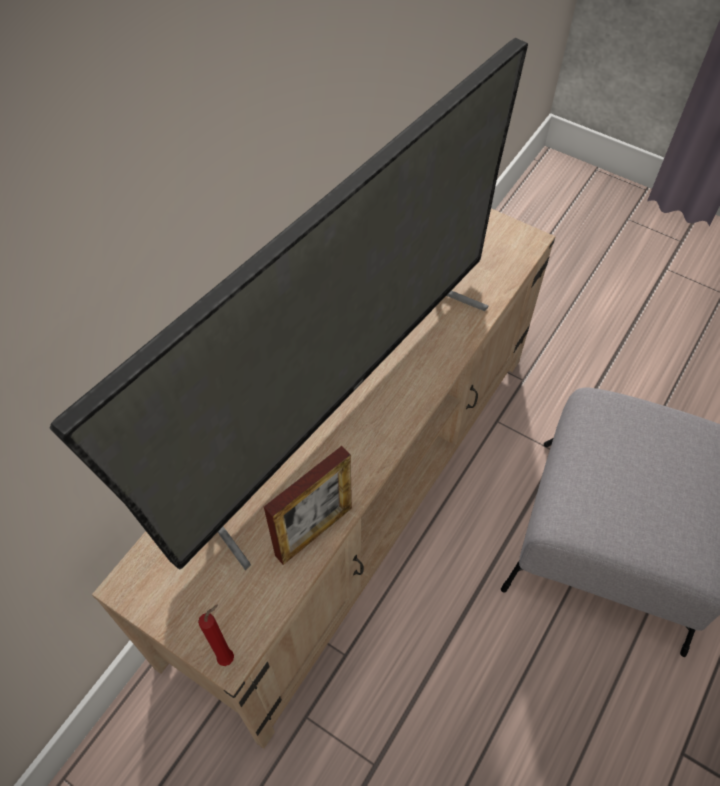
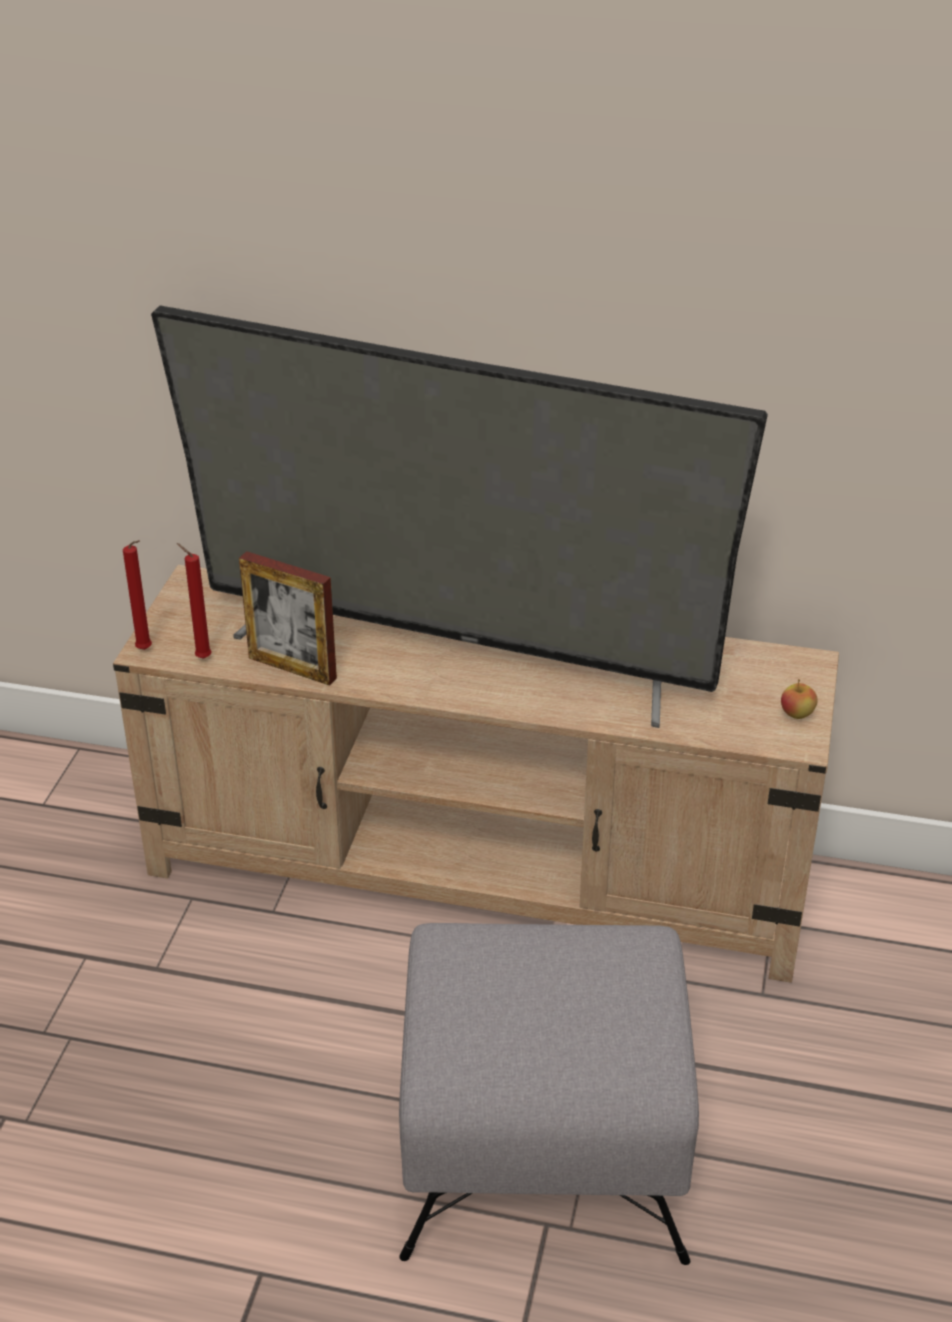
camera: 70 degrees right, 20 degrees down
none -> red candle [177,543,212,659]
none -> apple [781,679,818,719]

